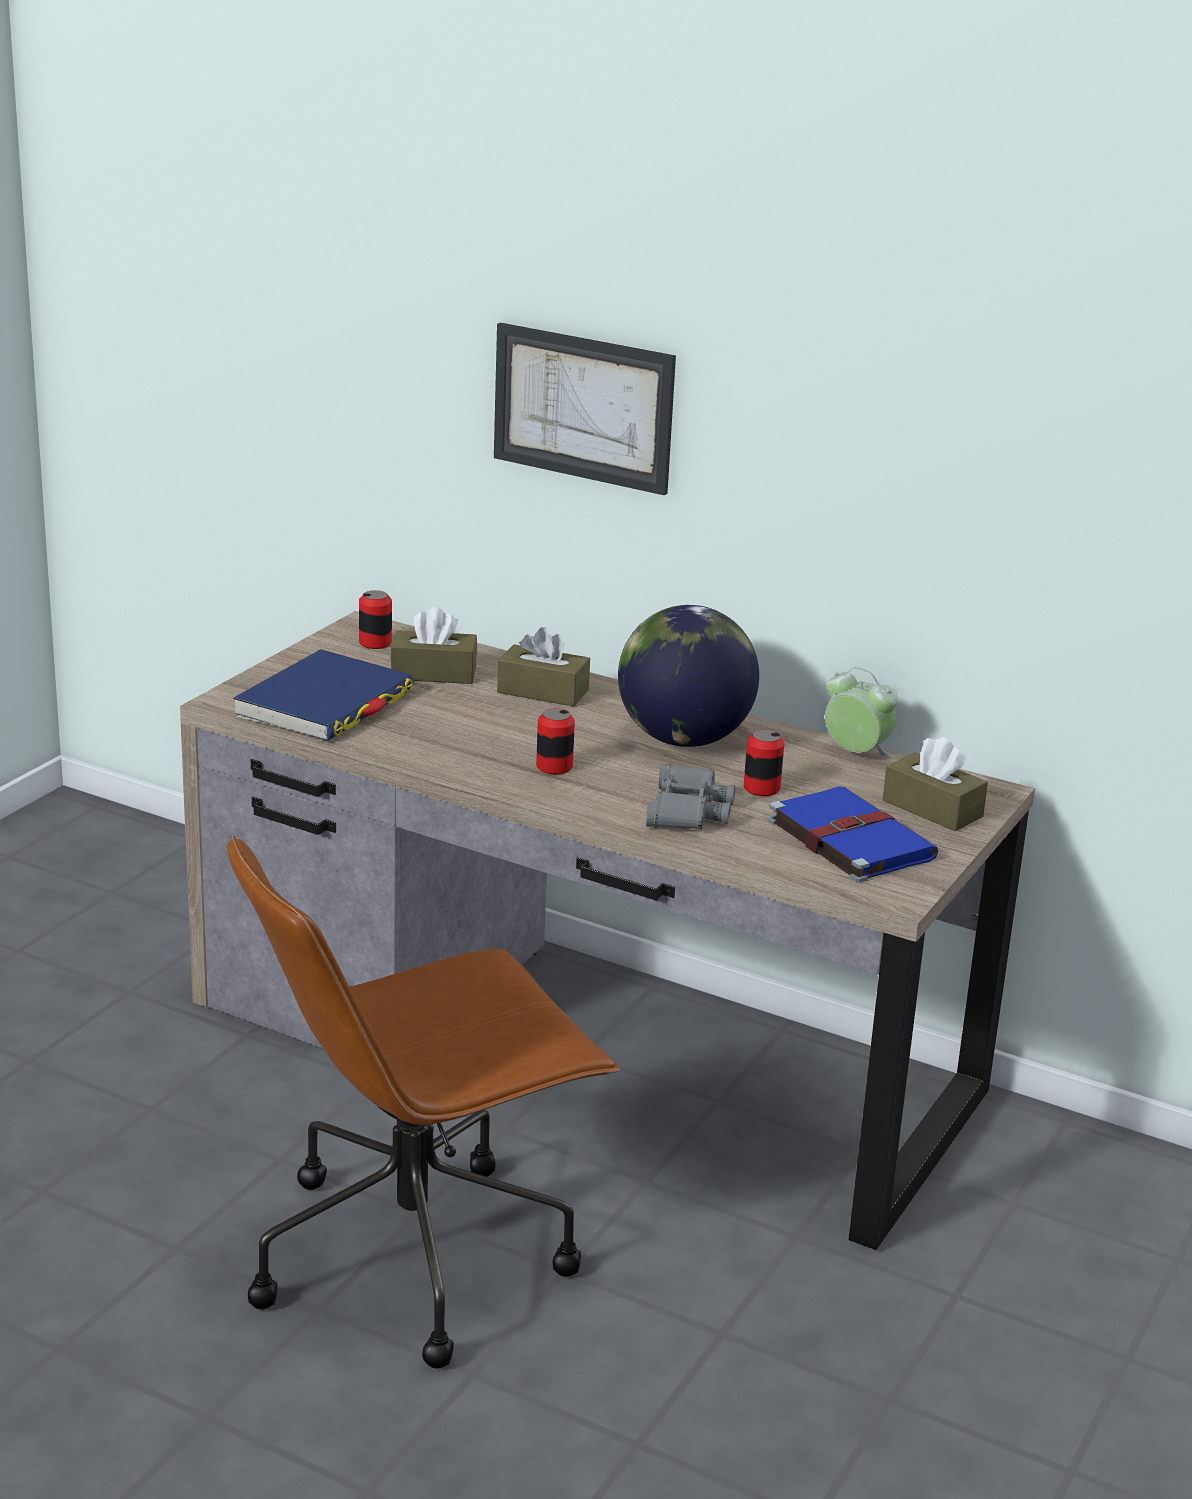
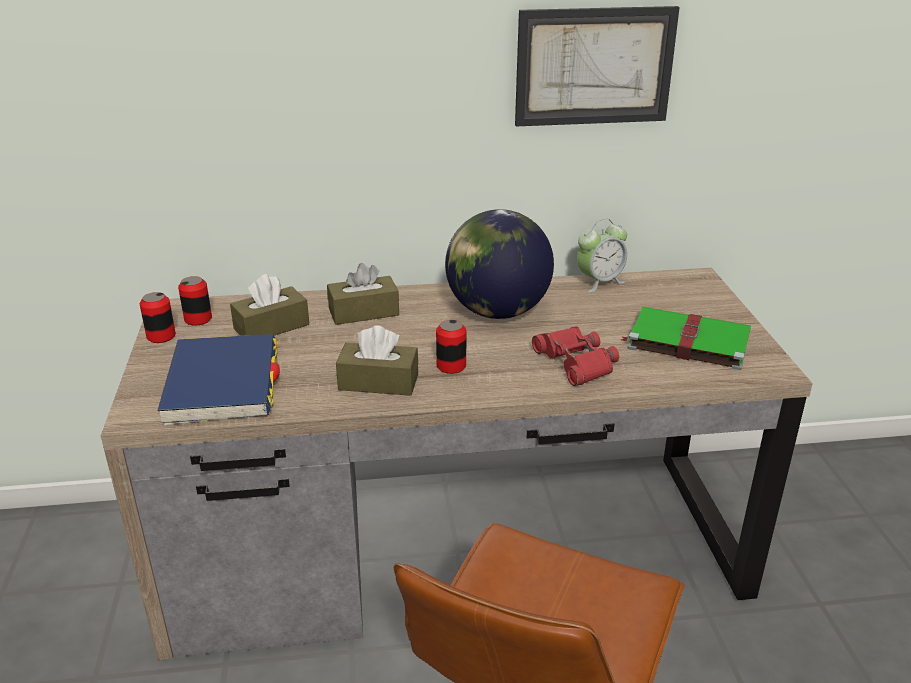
camera: 35 degrees left, 5 degrees up
picture [494,323,676,495] -> picture moved to [515,6,680,126]
grey binoculars [646,764,735,829] -> red binoculars [532,326,619,386]
can [744,730,784,796] -> can moved to [140,292,176,343]
blue book [767,786,938,883] -> green book [621,307,751,370]
alarm clock [825,667,898,758] -> alarm clock turned 150 degrees clockwise [577,218,627,292]
brown tissue box [883,737,988,831] -> brown tissue box moved to [336,325,418,396]

